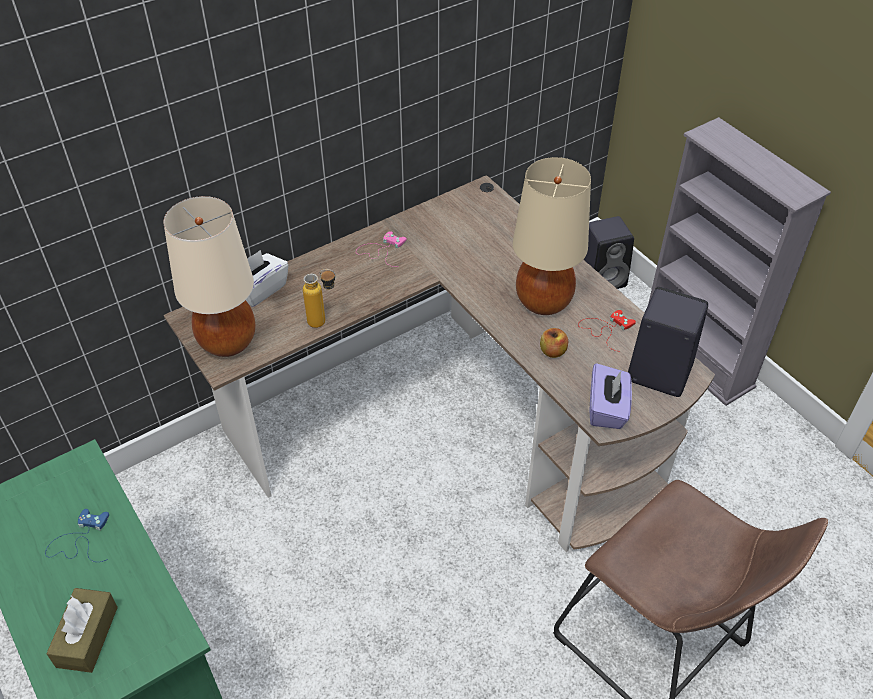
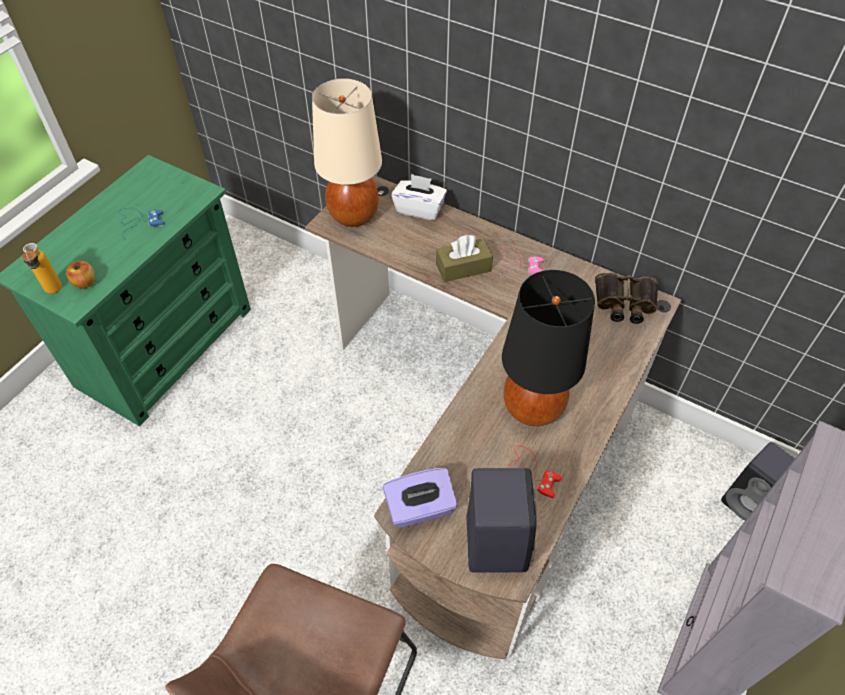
camera: 65 degrees right, 5 degrees up
brown tissue box [46,588,118,673] -> brown tissue box moved to [436,235,493,282]
bottle [303,269,336,328] -> bottle moved to [22,243,62,294]
beige table lamp [513,157,591,315] -> black table lamp [502,270,595,426]
apple [540,328,568,358] -> apple moved to [66,261,95,289]
none -> binoculars [595,273,658,324]

